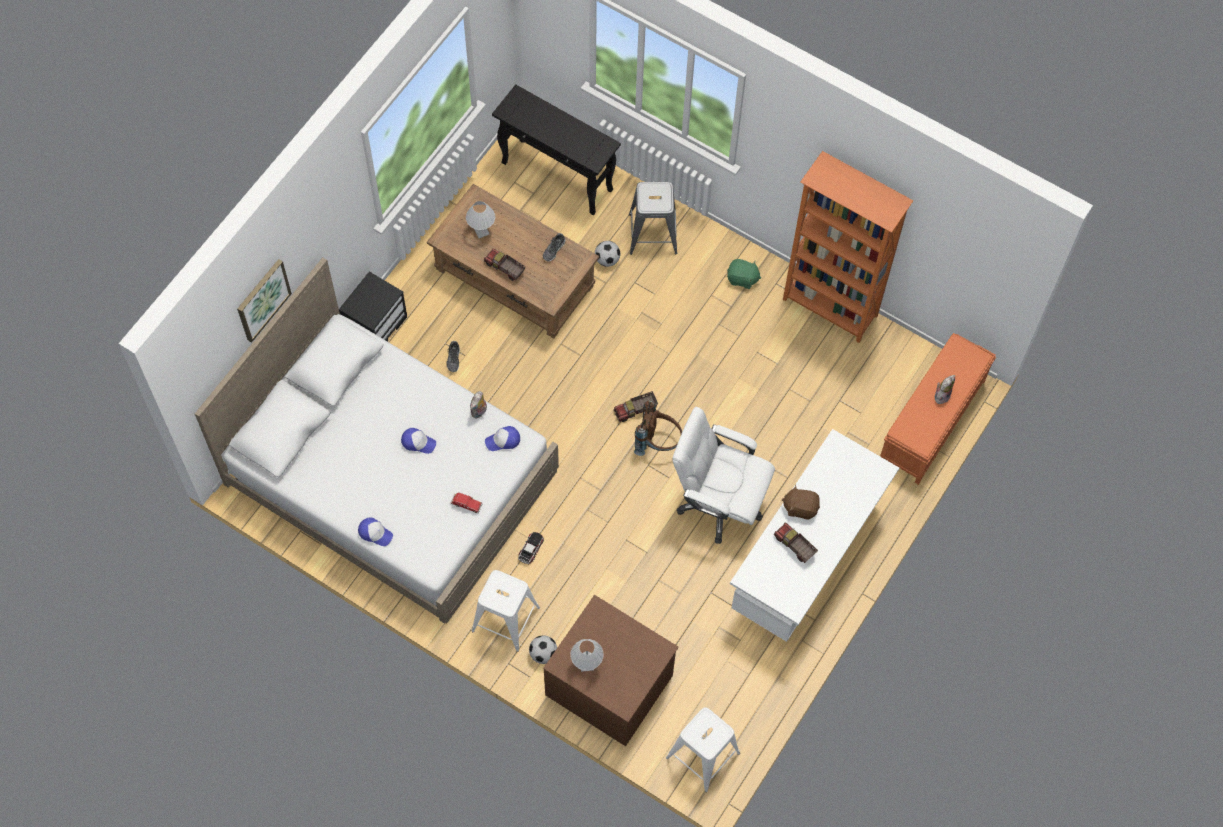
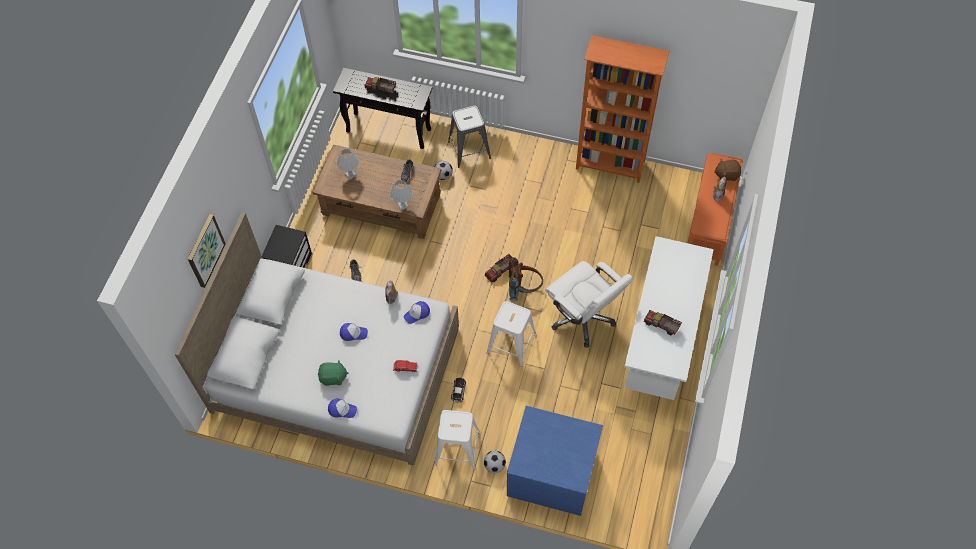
camera: 15 degrees left, 5 degrees down
toy truck [484,248,525,281] -> toy truck moved to [365,77,396,96]
brown dresser [543,595,679,746] -> blue dresser [507,406,603,516]
white table lamp [570,639,603,672] -> white table lamp moved to [390,180,413,211]
white stool [666,707,740,792] -> white stool moved to [486,301,537,367]
white office chair [672,407,775,544] -> white office chair turned 135 degrees counterclockwise [545,261,633,348]
green plush toy [727,259,761,289] -> green plush toy moved to [318,360,348,386]
brown plush toy [782,485,820,520] -> brown plush toy moved to [714,159,741,181]

